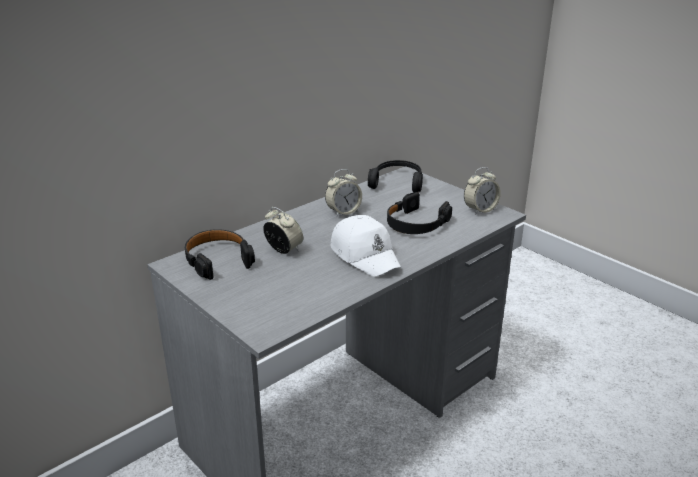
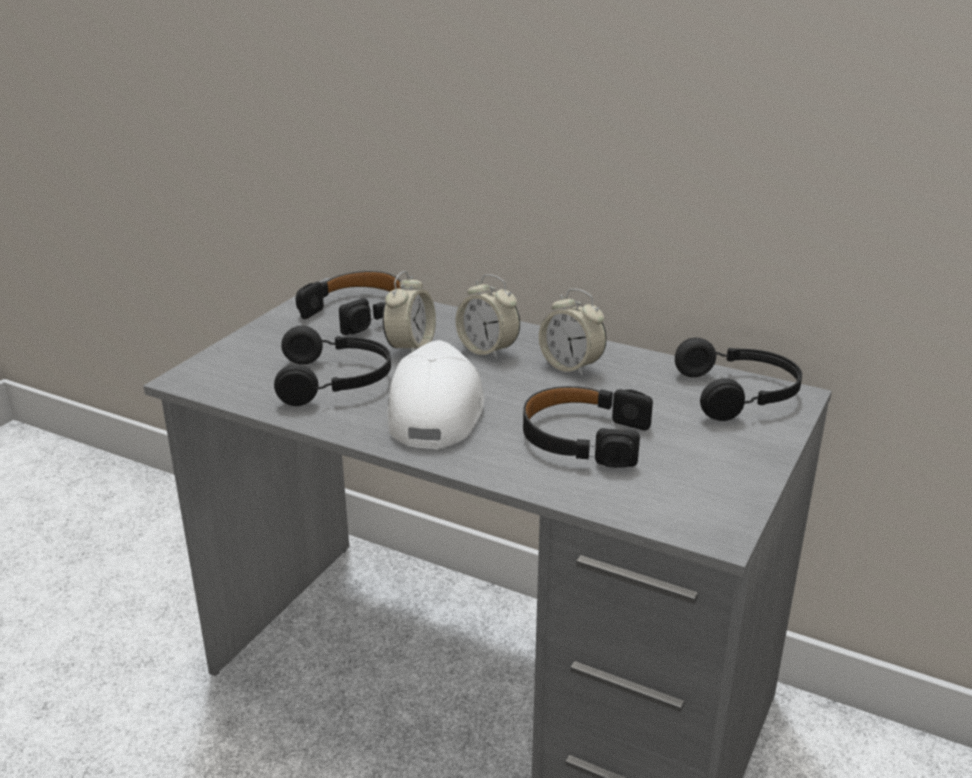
camera: 70 degrees right, 0 degrees up
white cap [331,215,401,277] -> white cap turned 150 degrees clockwise [388,340,484,449]
alarm clock [464,167,501,215] -> alarm clock moved to [456,274,520,360]
none -> black headphones [274,326,391,406]

